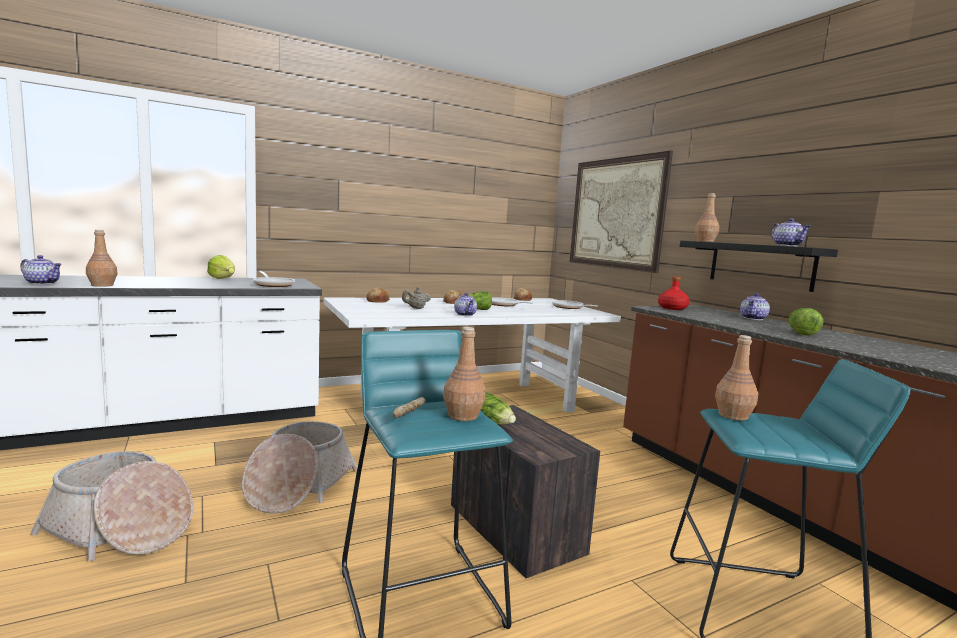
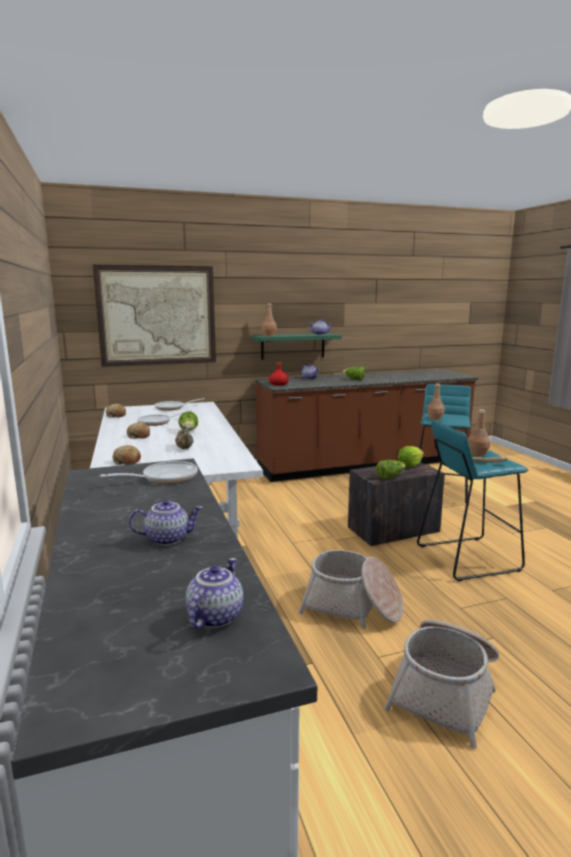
camera: 80 degrees left, 5 degrees up
brown bottle [86,230,118,287] -> none
lettuce [207,255,235,279] -> lettuce moved to [398,446,424,468]
teapot [454,293,477,316] -> teapot moved to [129,499,203,546]
black shelf [680,241,838,292] -> green shelf [252,333,342,360]

